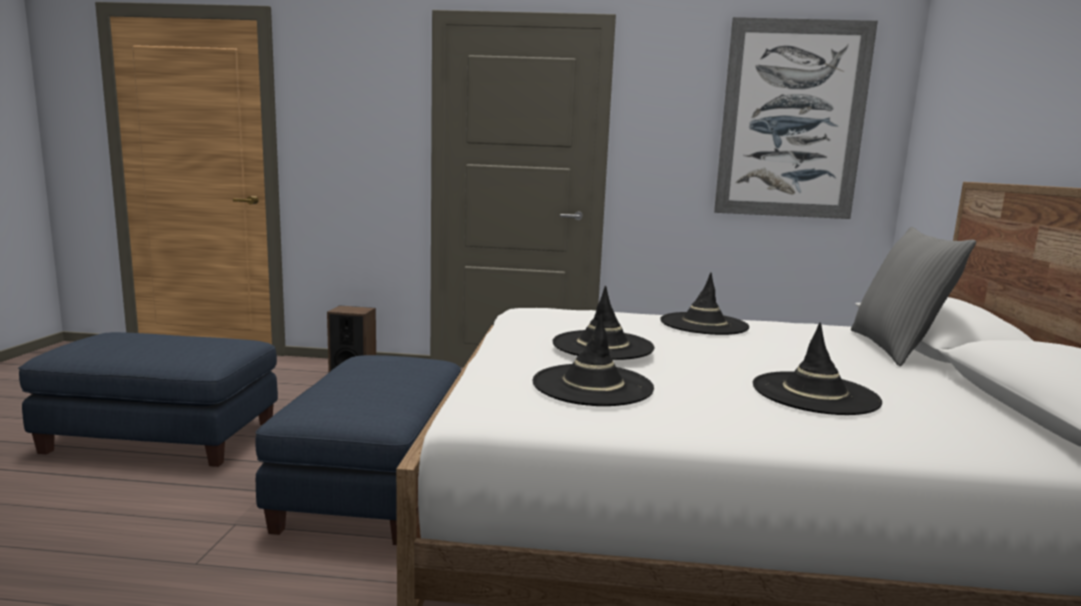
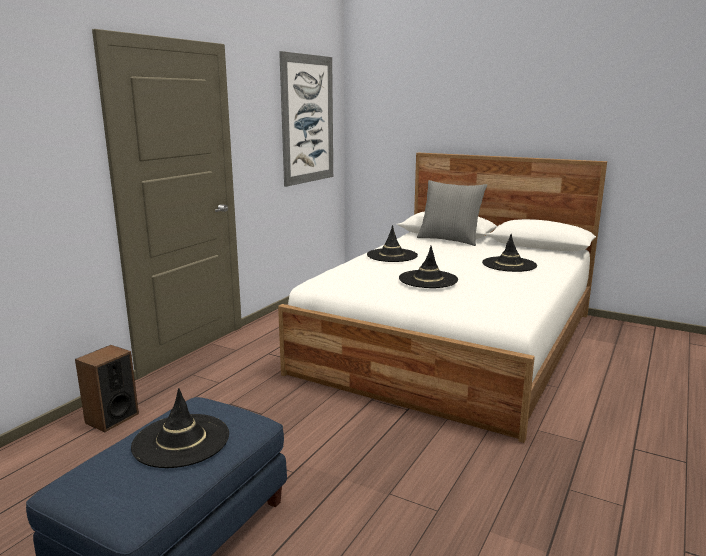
camera: 65 degrees left, 5 degrees up
blue ottoman [255,355,461,545] -> none
black hat [532,314,654,406] -> black hat moved to [131,388,229,468]

